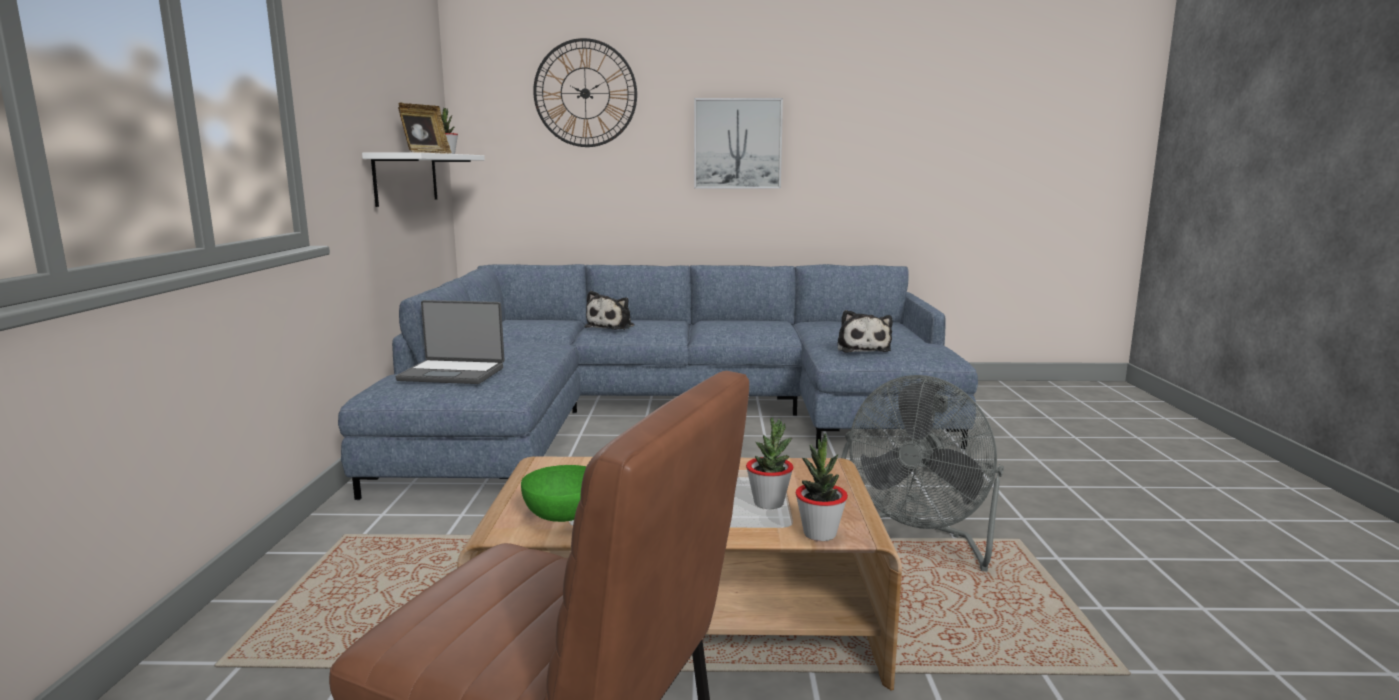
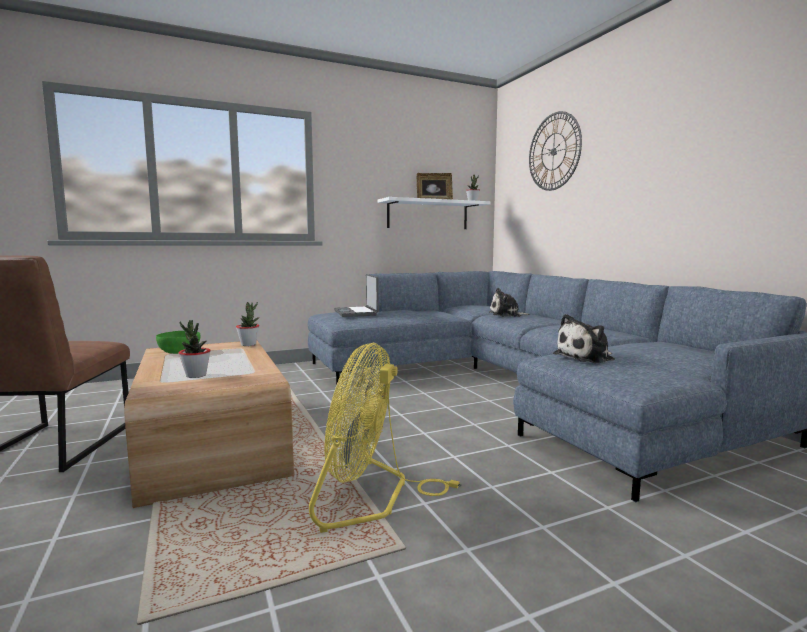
camera: 65 degrees right, 5 degrees down
picture [694,98,783,189] -> none
potted plant [796,433,848,541] -> potted plant moved to [236,302,259,346]
grey fan [841,375,1004,572] -> yellow fan [309,343,462,533]

